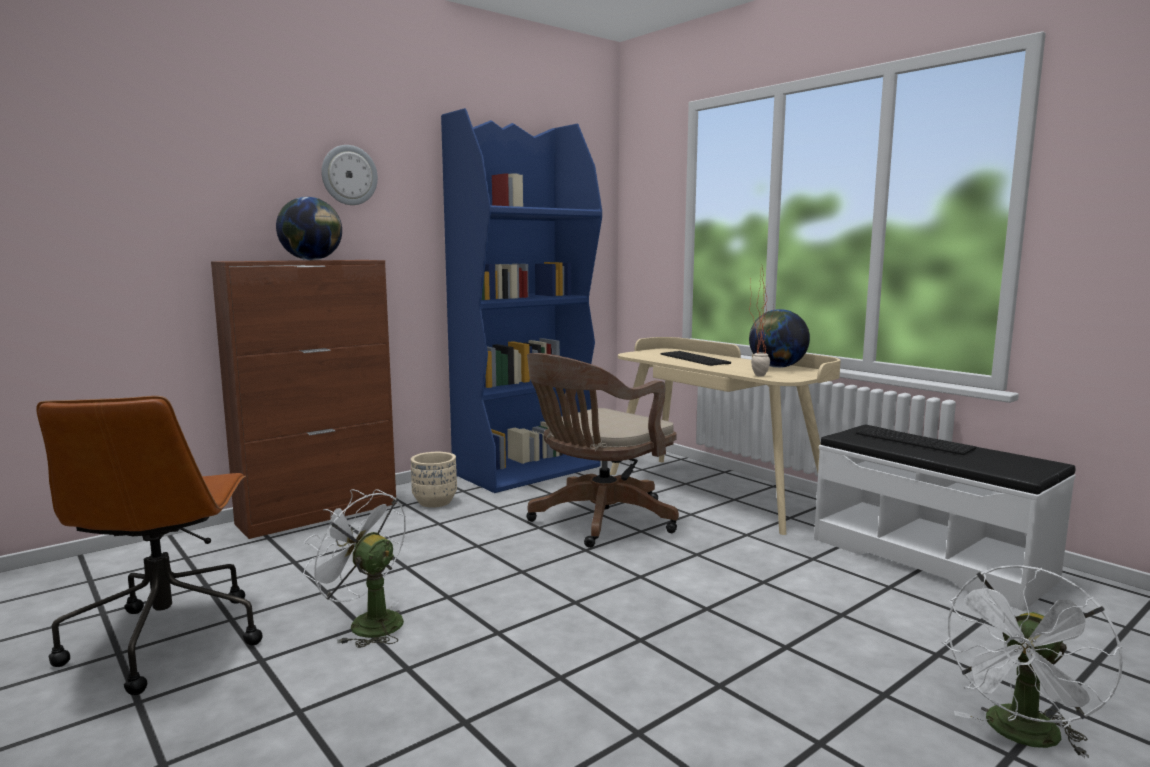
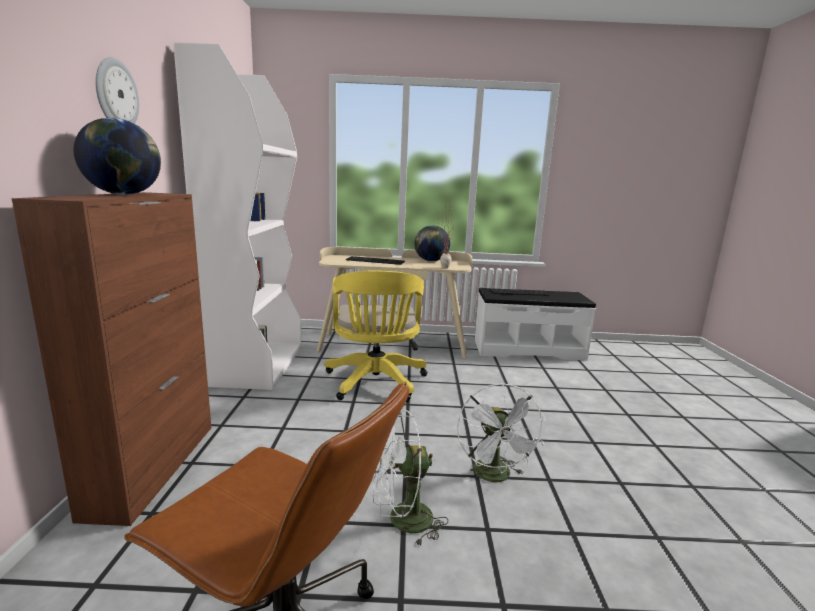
camera: 50 degrees left, 5 degrees up
beige planter [411,452,457,508] -> none
blue bookcase [441,108,602,493] -> white bookcase [173,42,301,390]
brown office chair [526,353,679,548] -> yellow office chair [324,270,427,402]
white fan [942,565,1123,758] -> white fan moved to [457,384,546,482]

